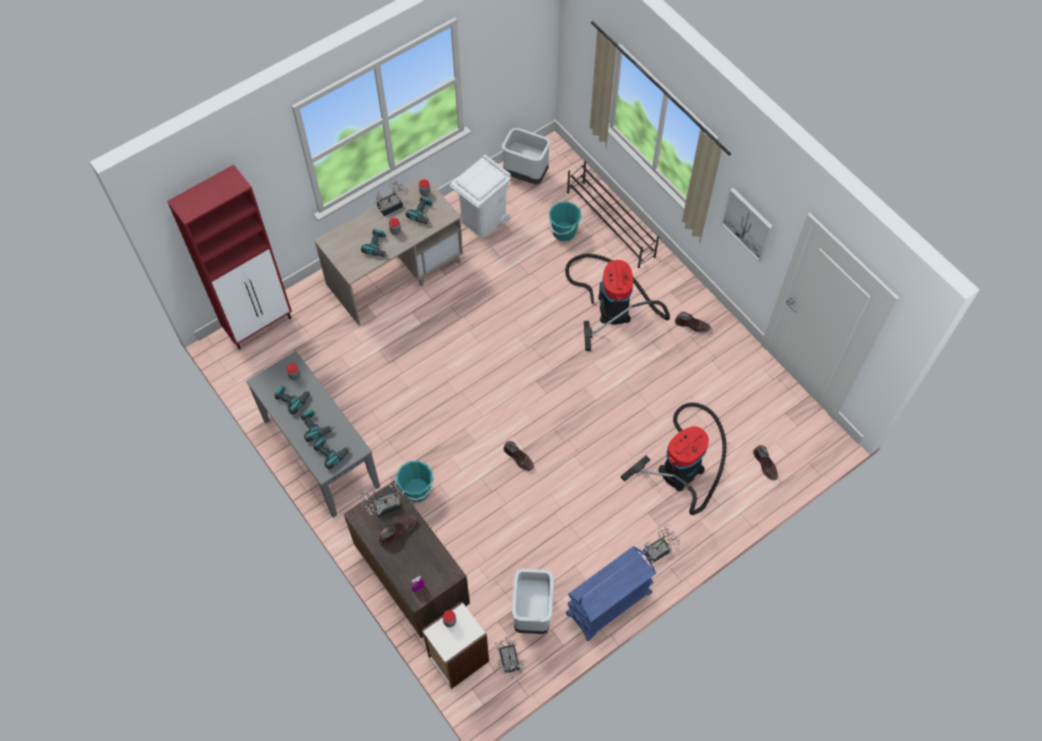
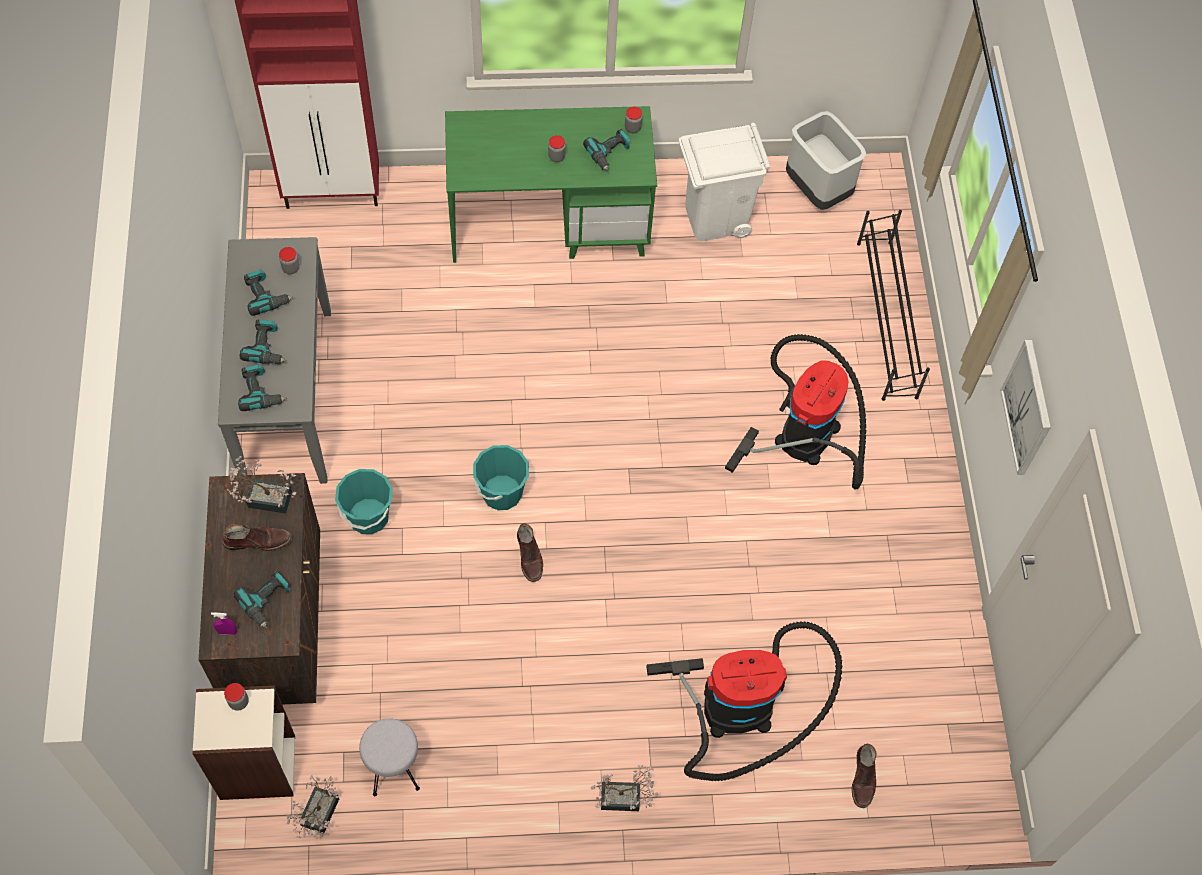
camera: 30 degrees right, 0 degrees up
beige desk [314,176,463,325] -> green desk [445,106,657,263]
power drill [361,229,388,257] -> power drill moved to [233,570,290,629]
potted plant [373,177,408,216] -> none
grey trash can [512,568,553,634] -> grey stool [359,718,420,796]
turquoise bucket [549,201,582,241] -> turquoise bucket moved to [473,445,529,510]
blue cart [565,546,656,641] -> none
brown boot [675,312,711,333] -> none

